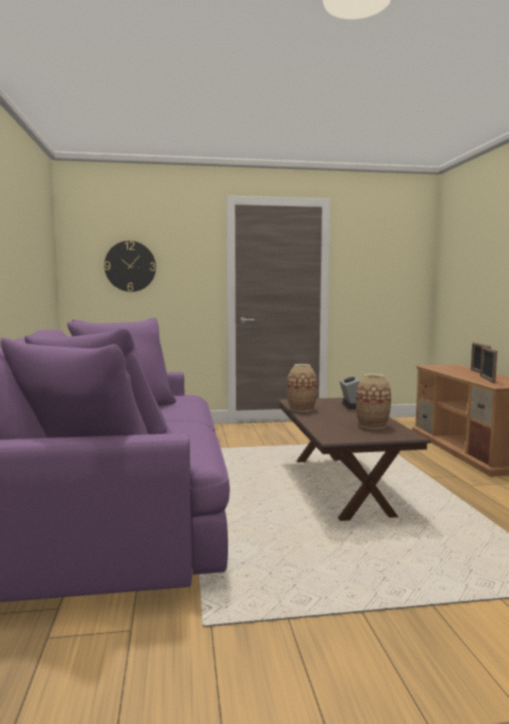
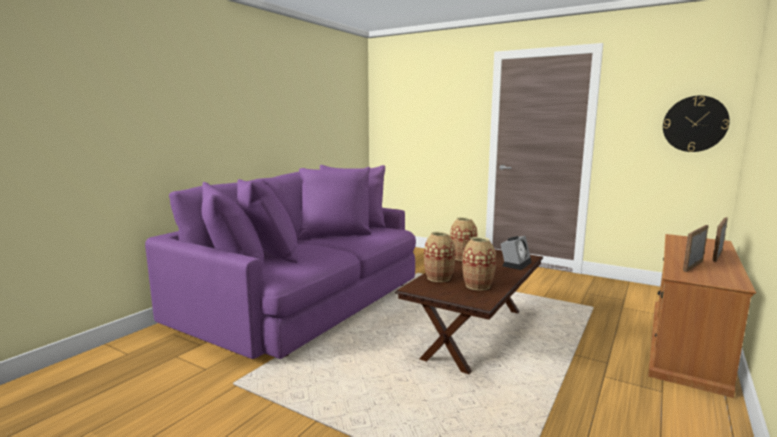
camera: 40 degrees right, 5 degrees up
wall clock [104,241,156,292] -> wall clock moved to [663,96,730,152]
none -> vase [424,231,455,282]

